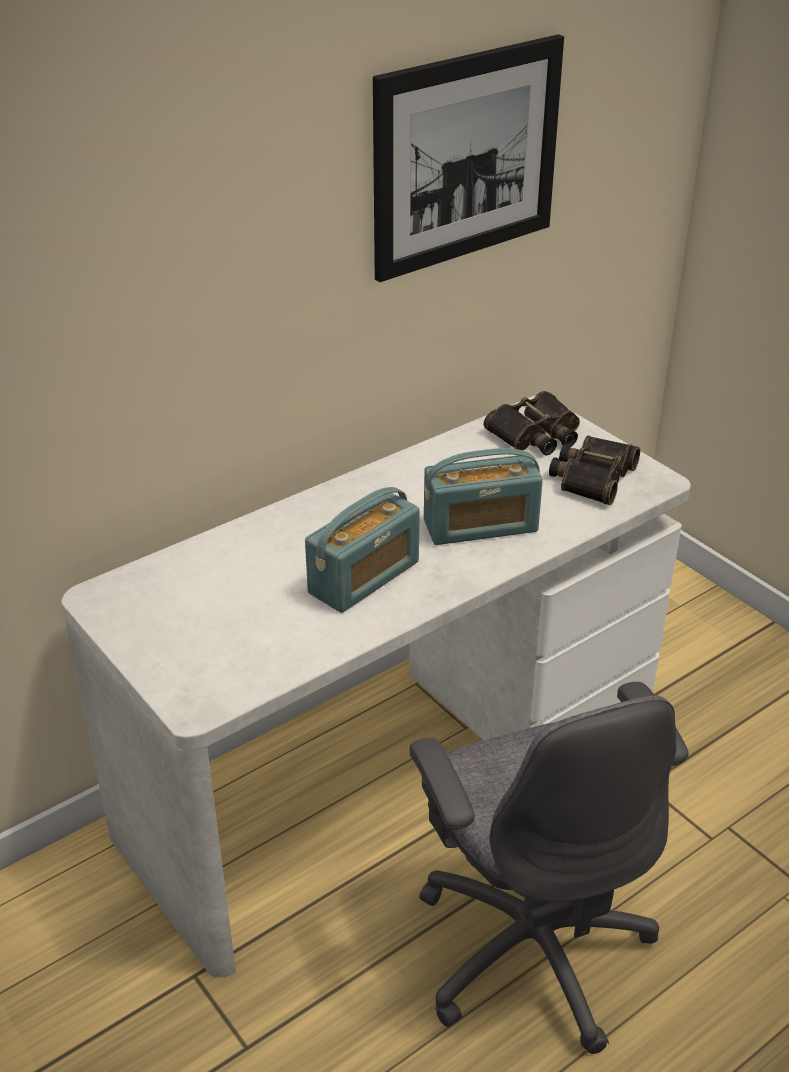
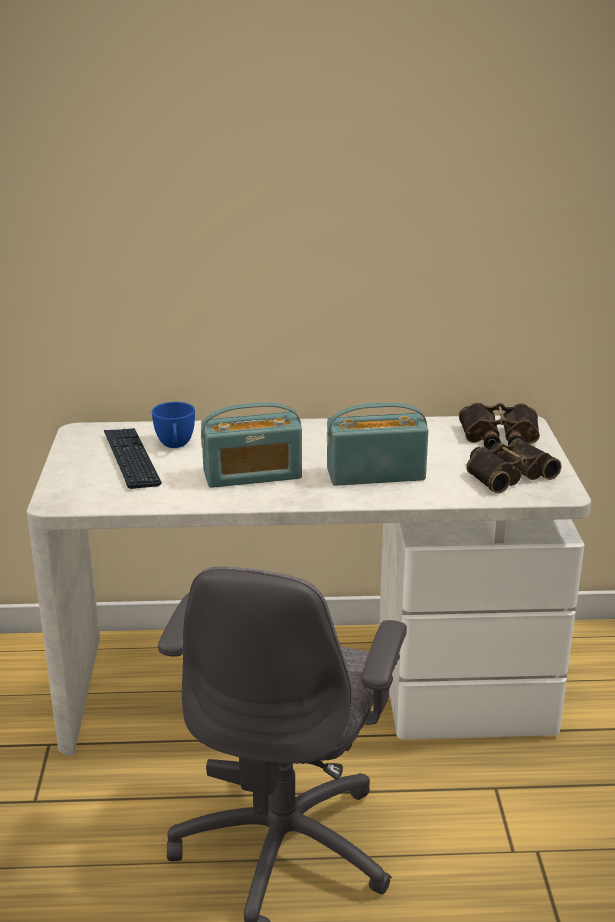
camera: 35 degrees right, 10 degrees down
picture [373,34,564,282] -> none
radio [424,448,543,545] -> radio turned 150 degrees clockwise [327,402,428,486]
none -> keyboard [104,428,162,489]
none -> blue cup [152,402,195,448]

